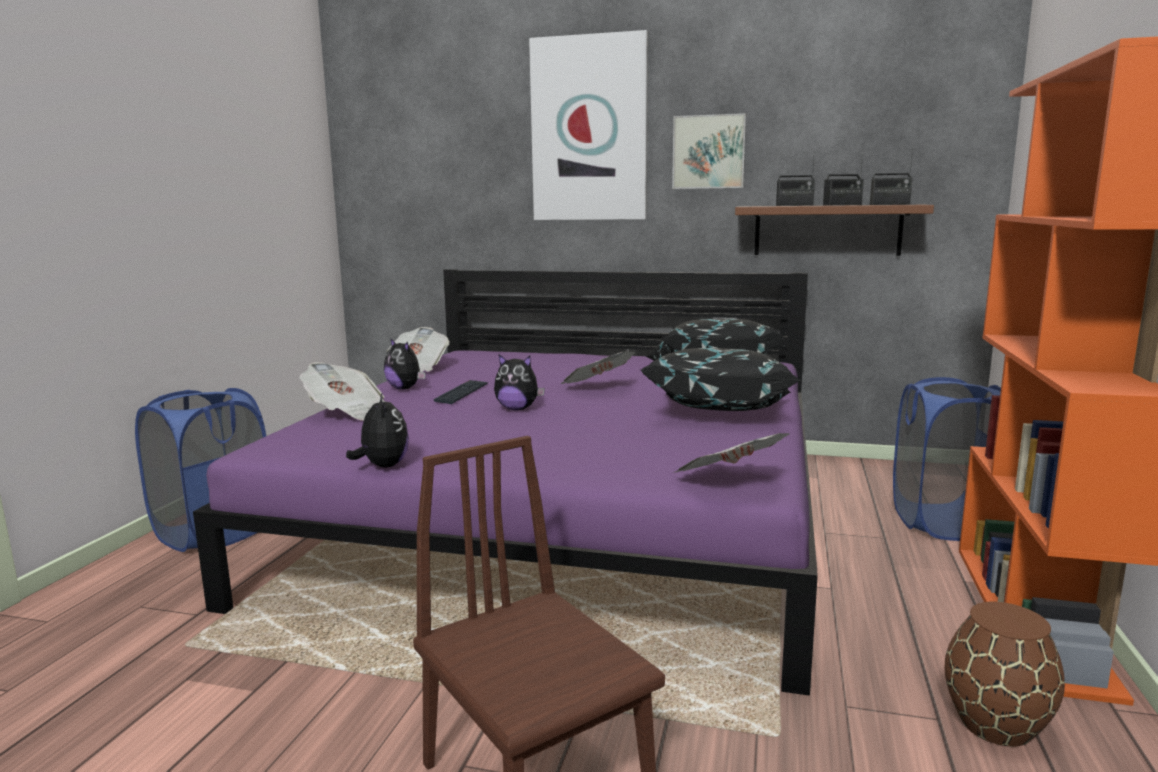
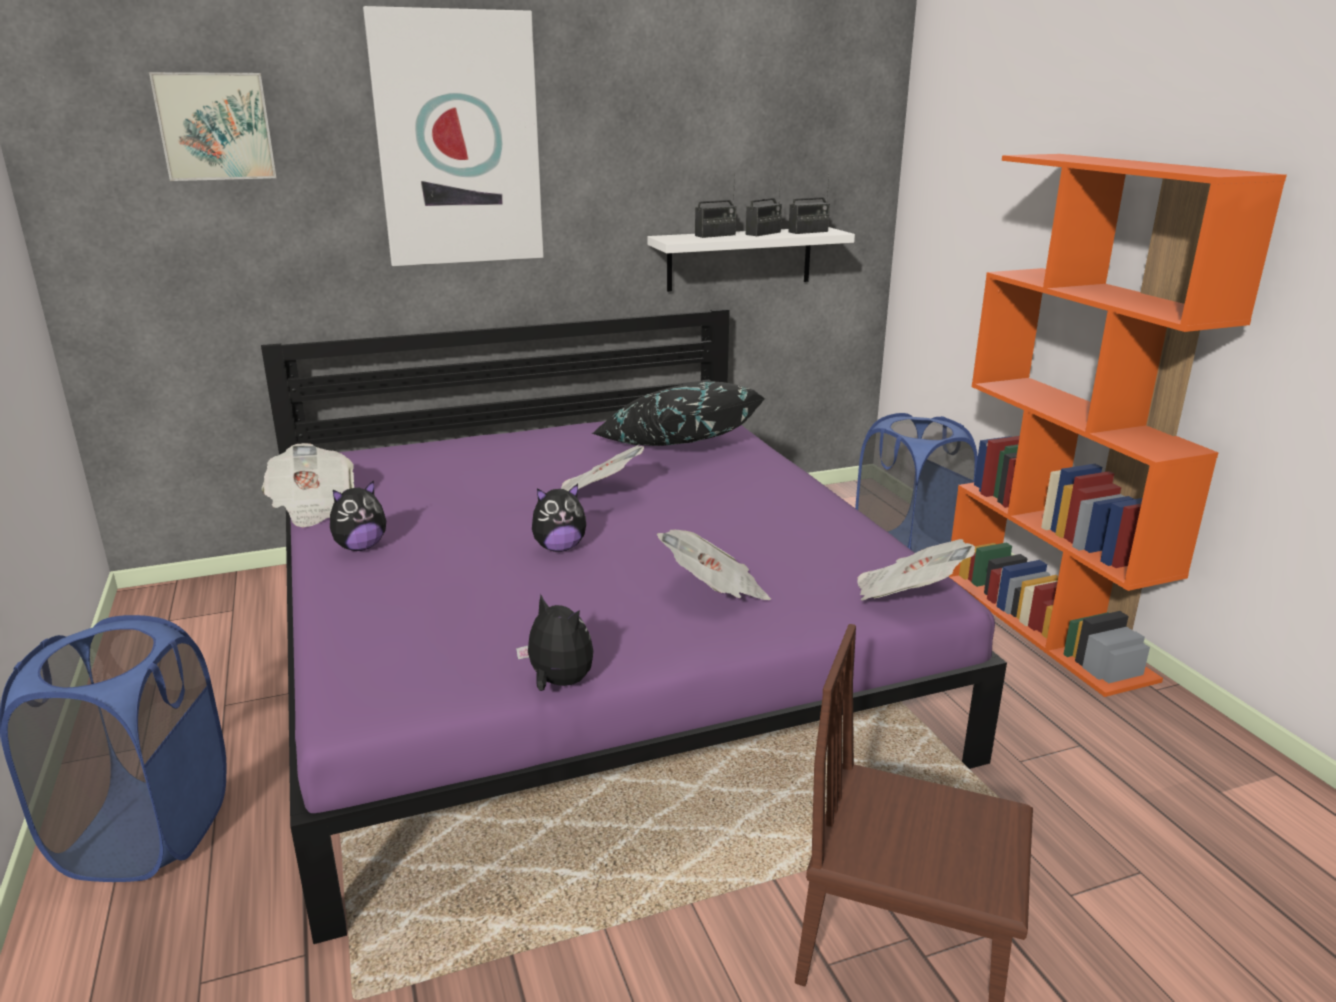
camera: 35 degrees left, 10 degrees up
newspaper [300,362,386,421] -> newspaper moved to [657,530,771,600]
plush toy [384,338,425,389] -> plush toy turned 45 degrees counterclockwise [330,480,386,551]
keyboard [434,380,488,404] -> none
black pillow [641,348,800,411] -> none
picture [672,113,746,189] -> picture moved to [149,72,277,181]
brown shelf [735,205,934,256] -> white shelf [647,227,855,292]
brown vase [945,602,1065,747] -> none

